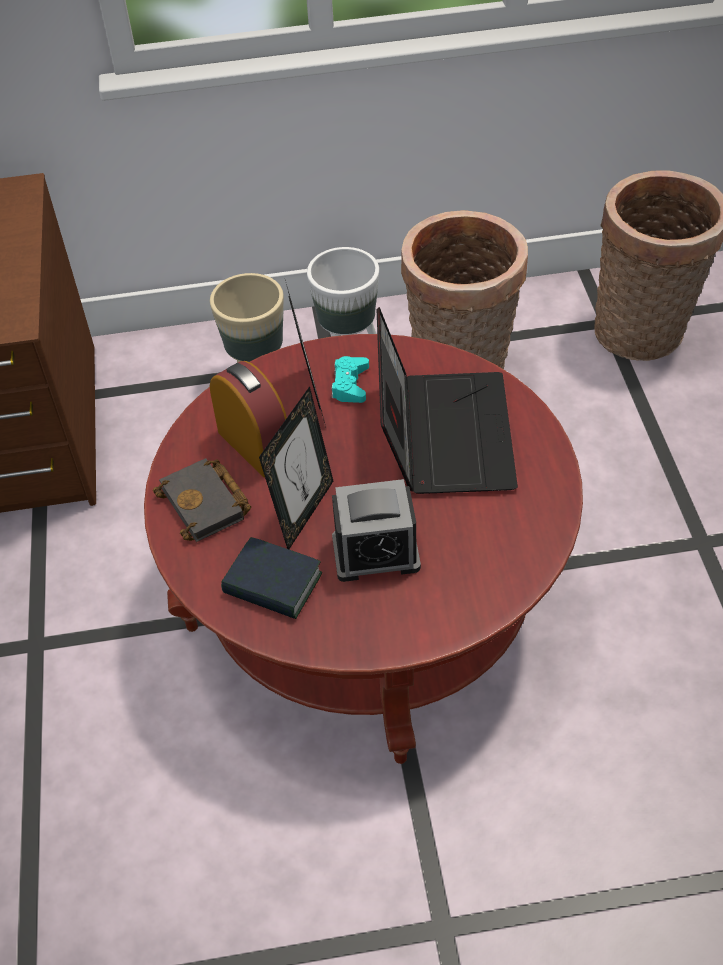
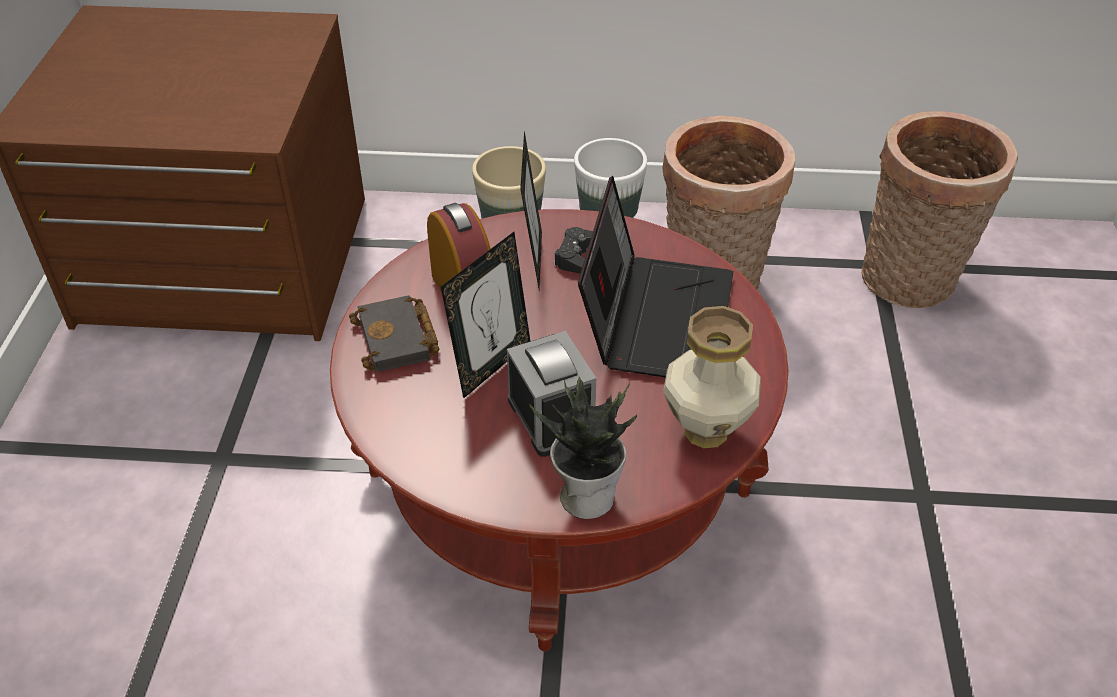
camera: 10 degrees right, 5 degrees down
book [221,537,322,619] -> none
turquoise game controller [331,356,369,403] -> black game controller [554,227,593,273]
alarm clock [332,479,421,582] -> alarm clock turned 120 degrees counterclockwise [507,331,596,457]
none -> potted plant [529,377,637,519]
none -> vase [663,306,761,448]

